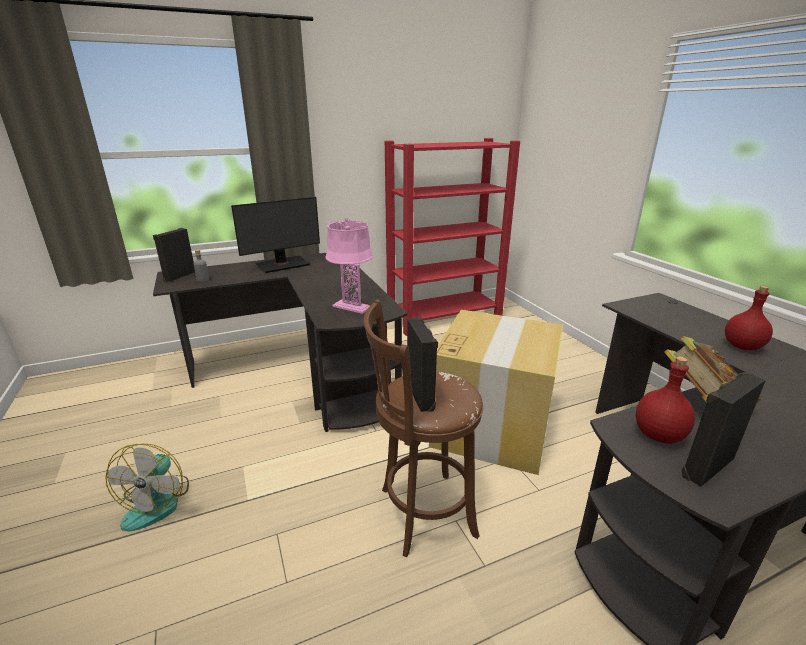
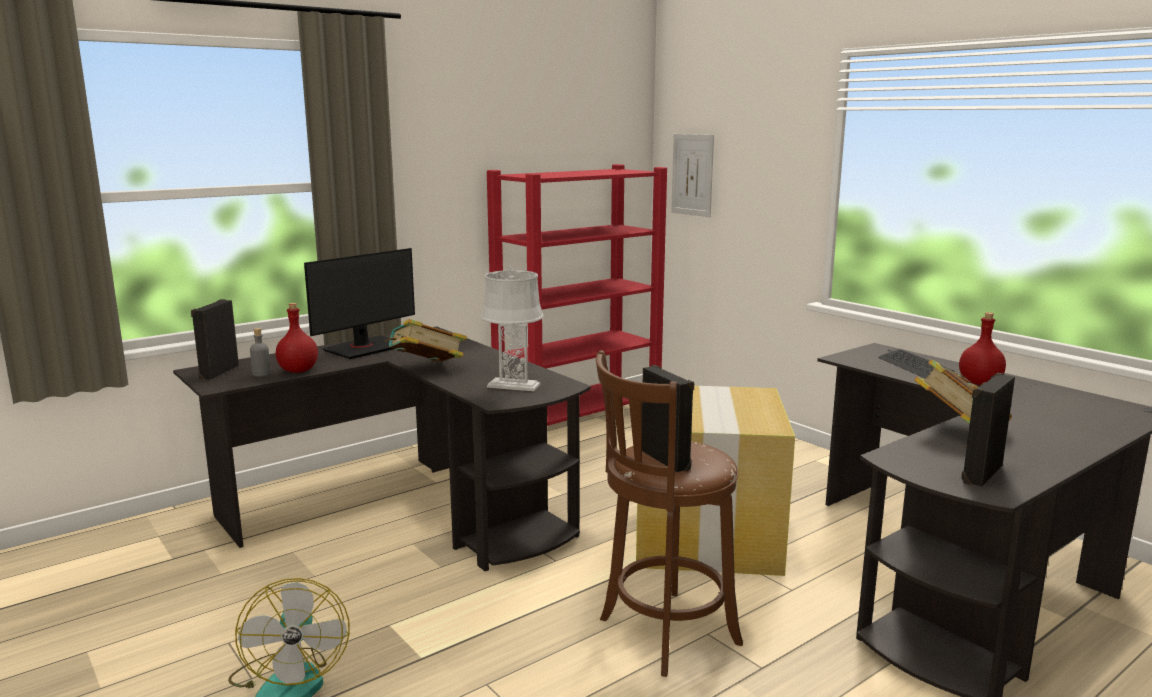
camera: 15 degrees left, 10 degrees down
pink table lamp [326,218,373,314] -> grey table lamp [481,266,544,391]
red bottle [636,357,695,444] -> red bottle moved to [276,303,318,373]
none -> book [385,319,467,362]
none -> picture [671,134,714,217]
none -> keyboard [878,349,954,378]

